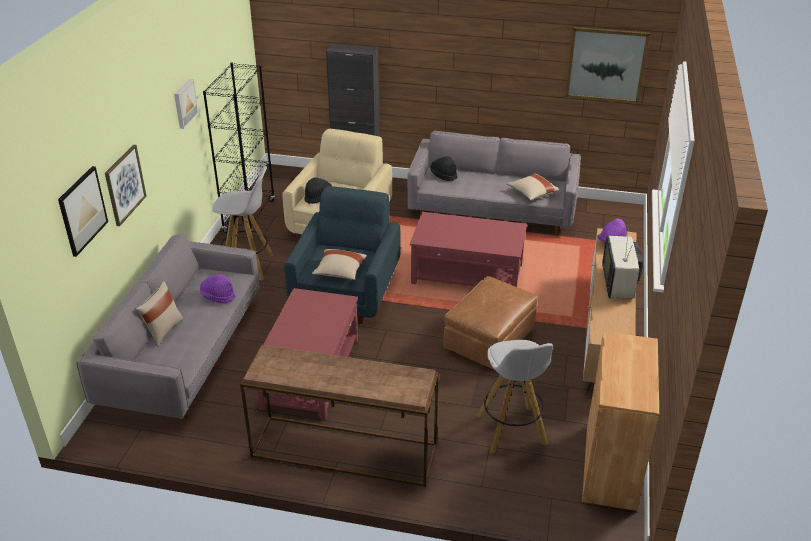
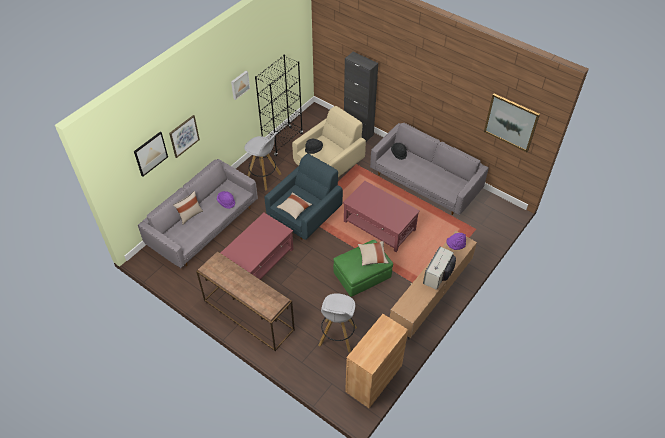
camera: 25 degrees right, 15 degrees up
brown ottoman [444,276,538,370] -> green ottoman [333,240,393,297]
beige pillow [507,173,560,201] -> beige pillow moved to [358,241,389,266]

